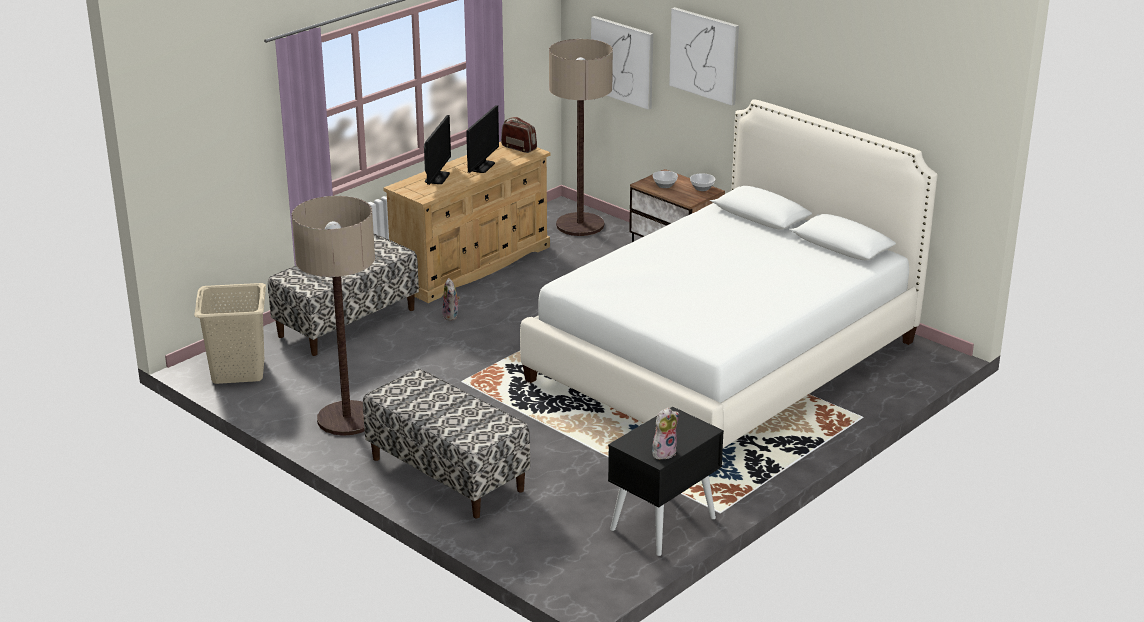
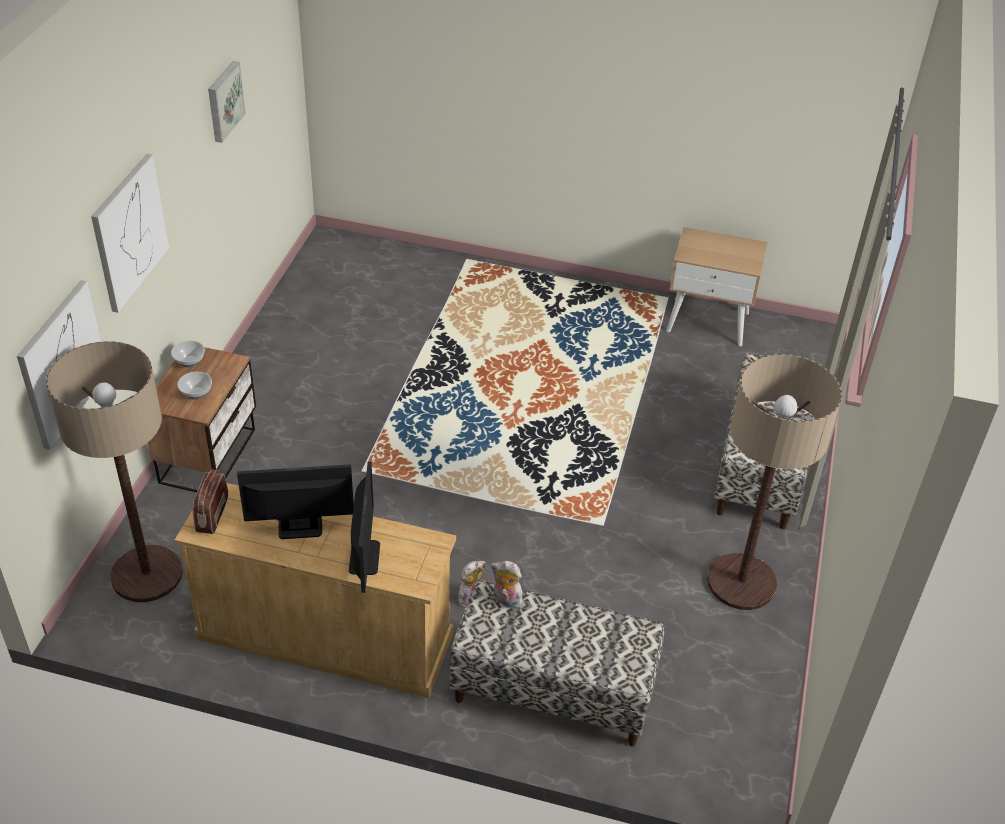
camera: 120 degrees left, 15 degrees up
beige laundry basket [194,283,266,384] -> none
monitor [424,115,451,185] -> monitor turned 105 degrees clockwise [349,462,380,593]
white bed [520,99,937,448] -> none
black nightstand [608,407,724,556] -> beige nightstand [666,227,767,346]
plush toy [652,407,679,461] -> plush toy moved to [490,561,523,608]
none -> picture [208,61,246,143]

